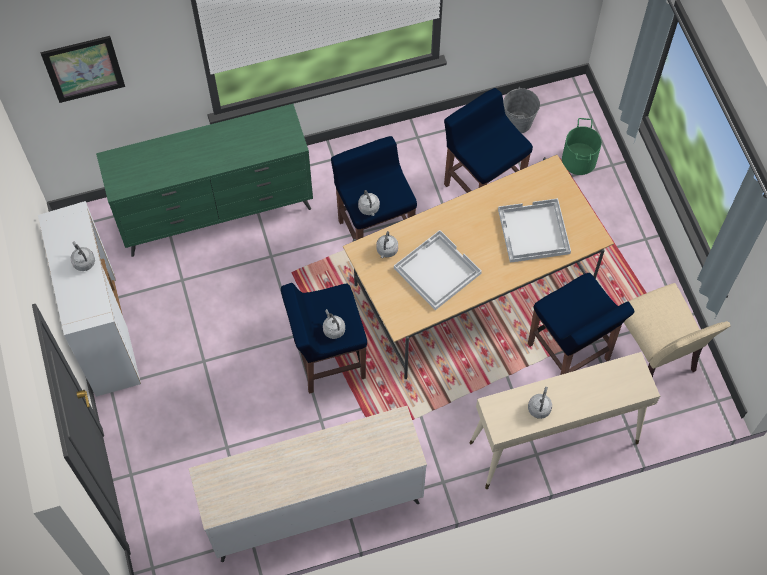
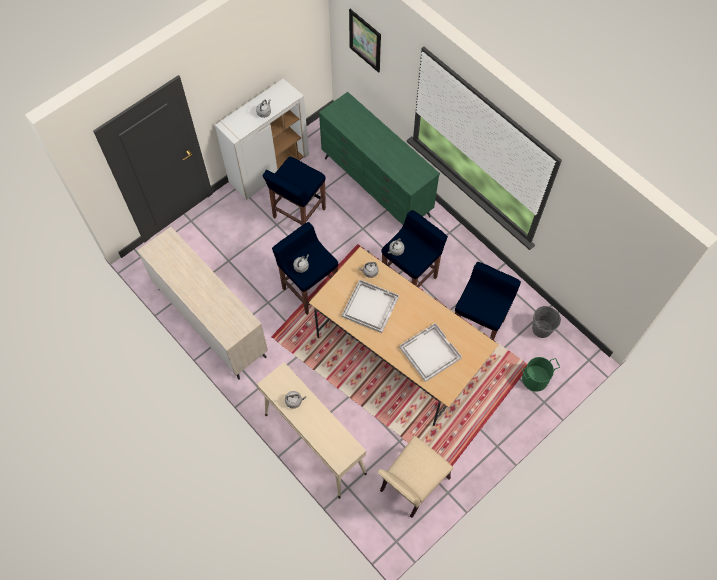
camera: 65 degrees right, 0 degrees up
blue stool [528,273,635,375] -> blue stool moved to [263,157,326,225]

